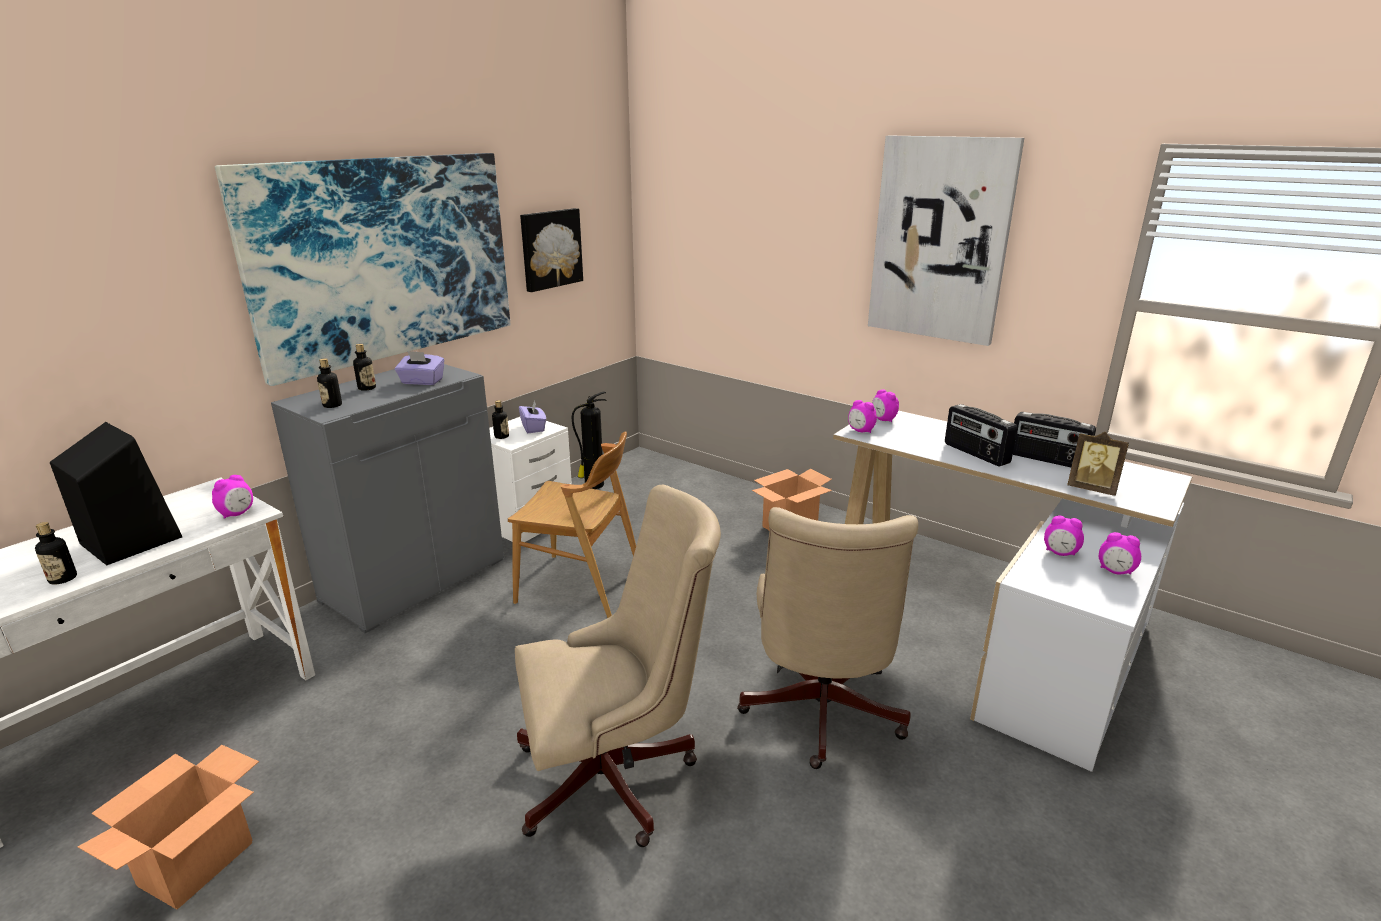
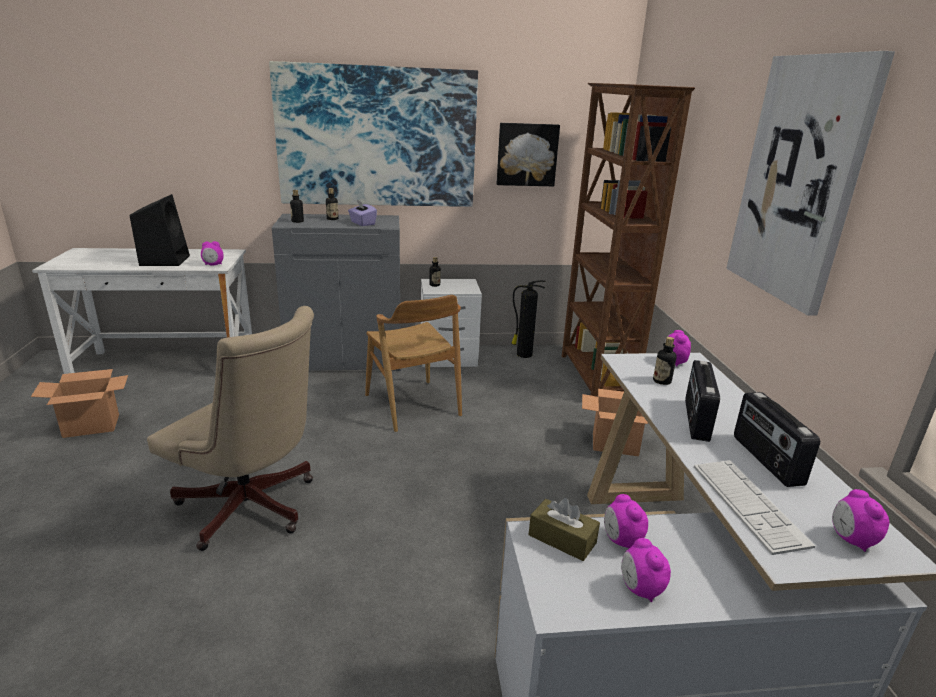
camera: 45 degrees right, 0 degrees up
bottle [35,522,77,585] -> bottle moved to [653,337,677,385]
purple tissue box [519,399,546,433] -> none
beige office chair [737,507,918,769] -> none
alarm clock [848,400,877,433] -> alarm clock moved to [832,489,889,552]
picture frame [1067,432,1129,496] -> keyboard [694,460,815,555]
none -> brown tissue box [529,498,600,561]
none -> brown bookcase [562,83,695,397]

